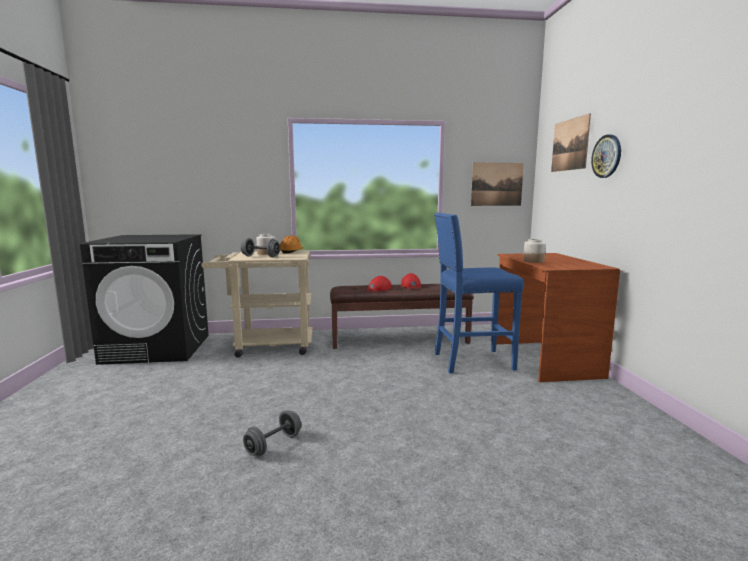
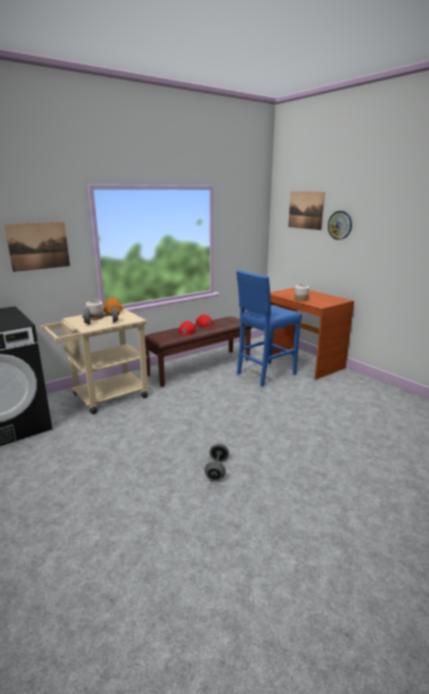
camera: 30 degrees left, 10 degrees up
picture [471,162,524,206] -> picture moved to [4,222,70,272]

